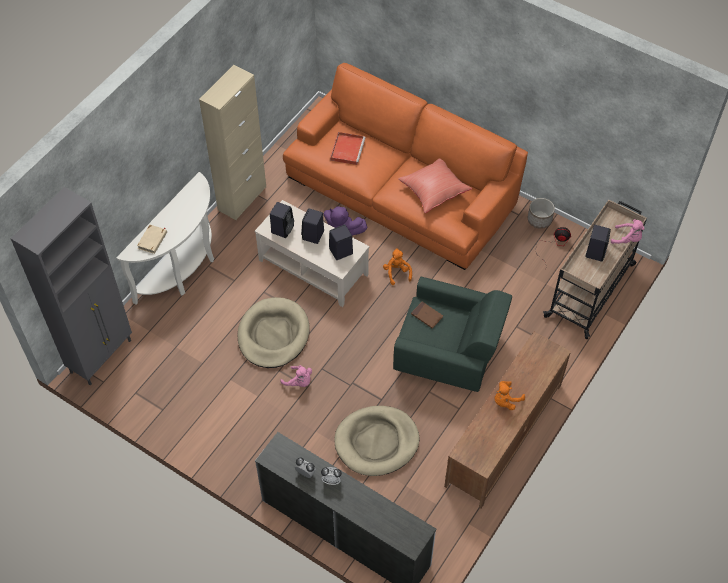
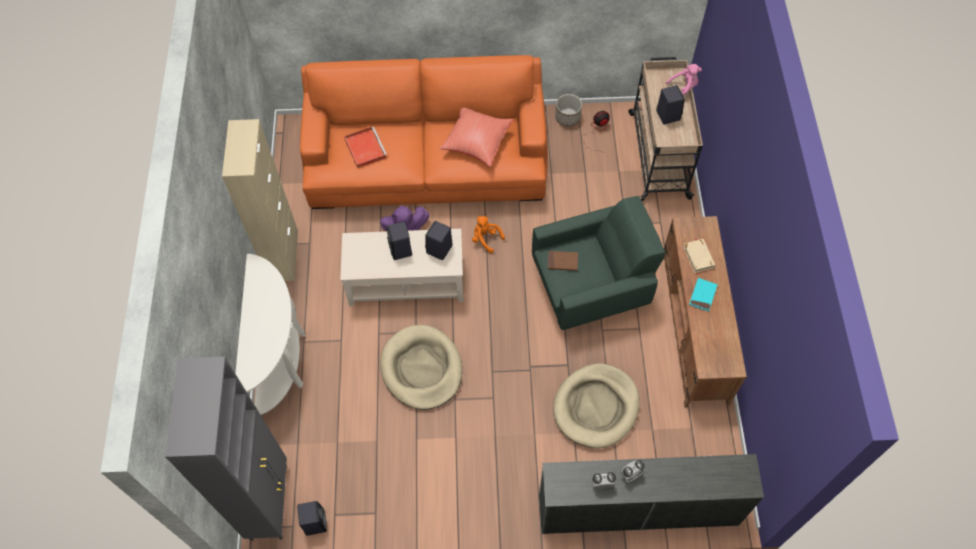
camera: 35 degrees left, 5 degrees up
beige book [137,225,167,254] -> beige book moved to [683,238,715,273]
black speaker [270,202,294,238] -> black speaker moved to [297,501,327,536]
pink plush toy [280,365,312,387] -> none
orange plush toy [494,381,525,410] -> turquoise book [689,278,717,312]

